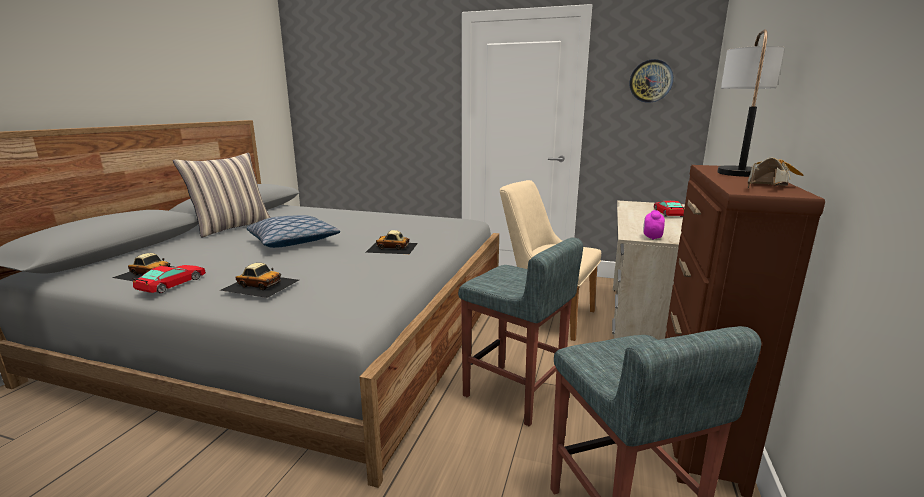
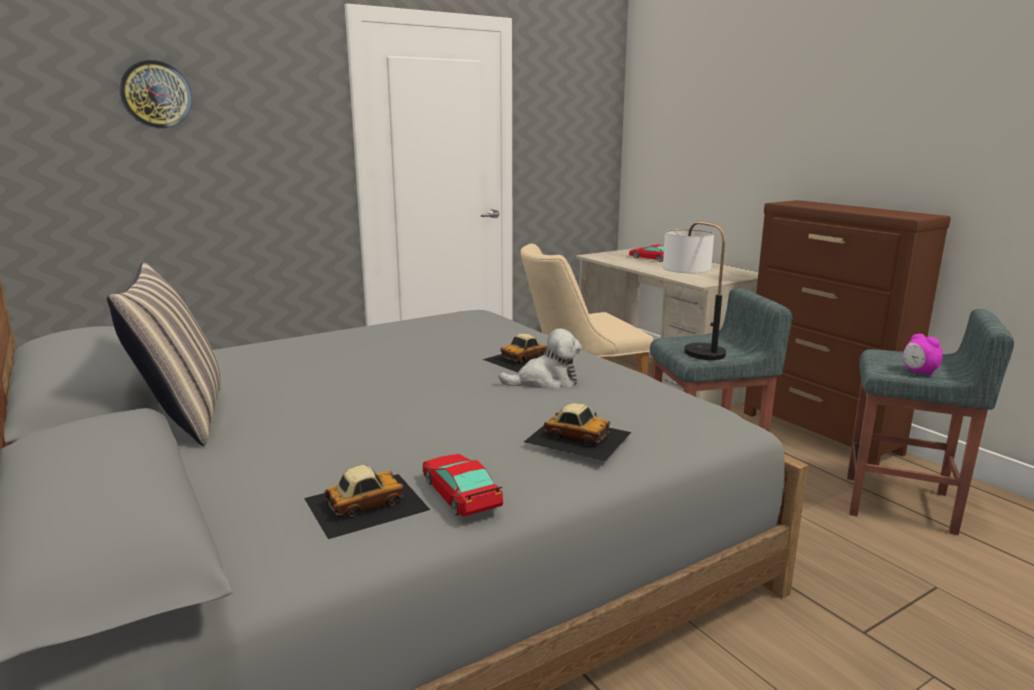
camera: 50 degrees left, 0 degrees up
toy car [220,263,299,298] -> toy car turned 60 degrees clockwise [524,403,632,461]
pillow [246,215,340,248] -> none
wall clock [629,59,673,103] -> wall clock moved to [119,60,192,128]
alarm clock [643,210,665,240] -> alarm clock moved to [903,334,942,376]
table lamp [718,29,784,177] -> table lamp moved to [663,221,726,360]
shoe [748,158,804,189] -> none
none -> plush toy [499,328,582,389]

